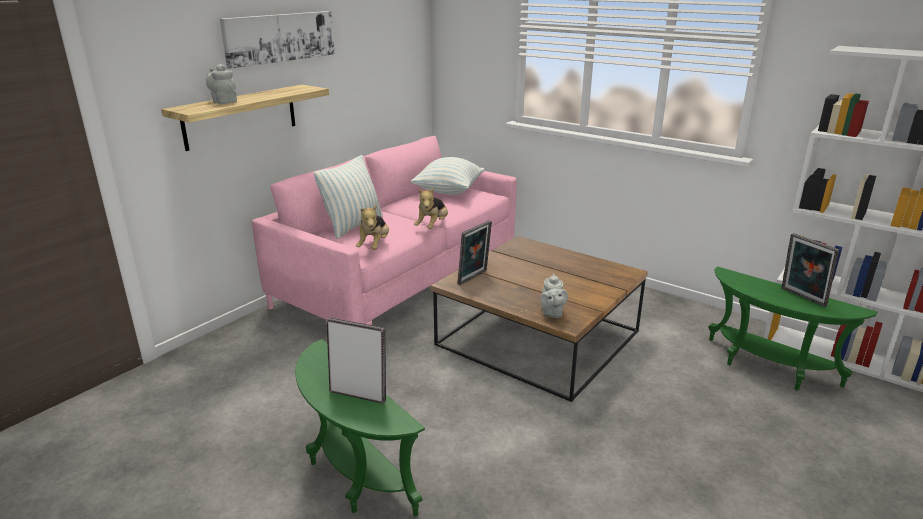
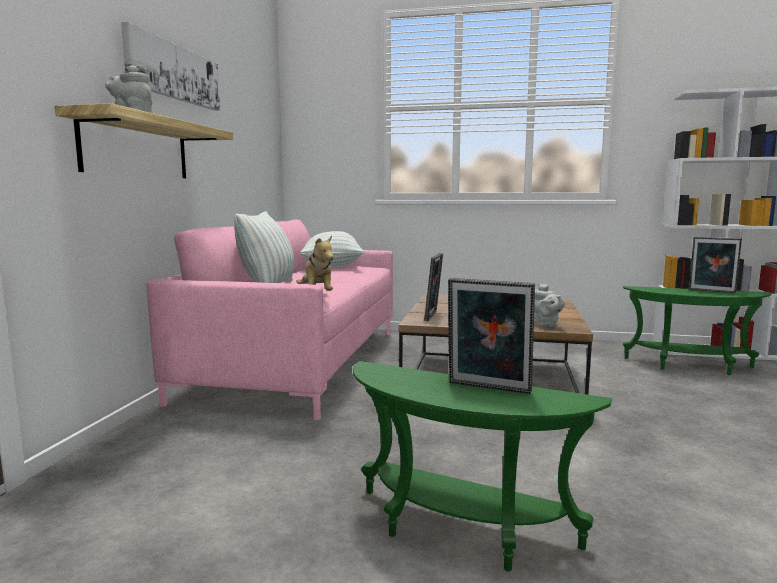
camera: 25 degrees left, 15 degrees down
picture frame [326,317,386,404] -> picture frame turned 150 degrees counterclockwise [448,278,535,394]
plush toy [414,187,448,229] -> none

